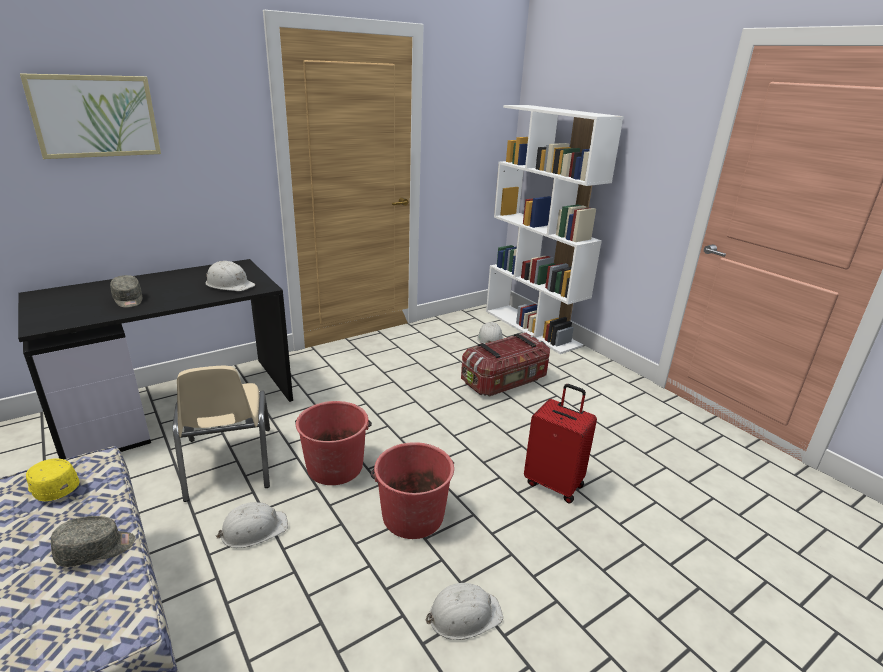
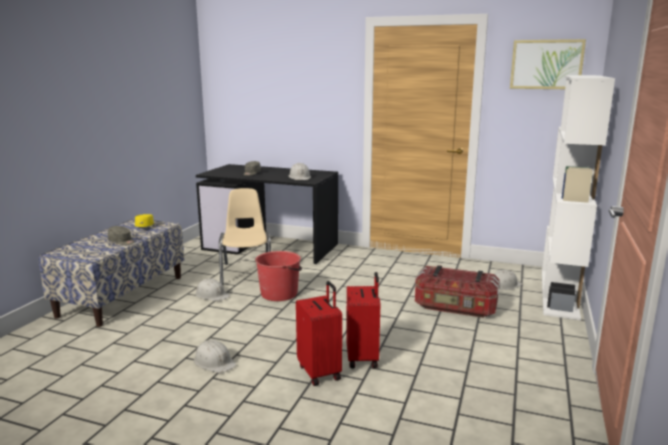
camera: 55 degrees right, 10 degrees down
picture [20,73,161,159] -> picture moved to [510,39,586,89]
beige chair [173,366,270,502] -> beige chair turned 135 degrees clockwise [219,188,271,285]
red bucket [371,442,454,539] -> none
none -> red suitcase [296,281,342,386]

